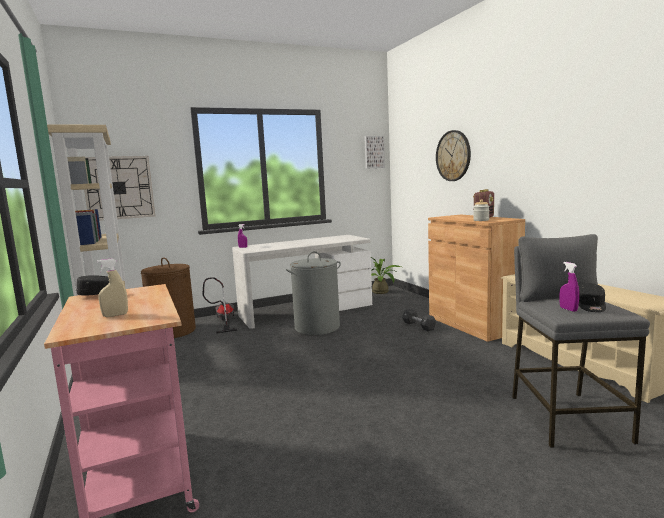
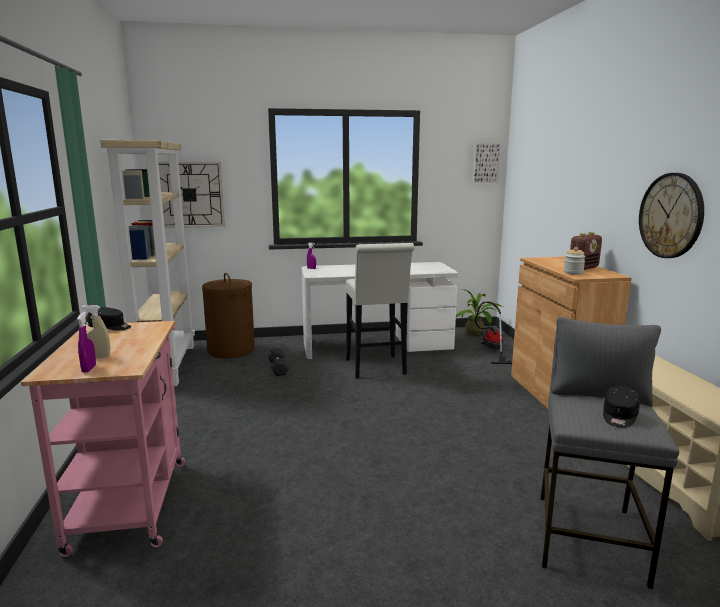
camera: 15 degrees right, 5 degrees up
vacuum cleaner [203,277,238,333] -> vacuum cleaner moved to [475,301,512,364]
grey laundry basket [286,251,341,335] -> white stool [346,243,414,379]
black dumbbell [402,309,437,332] -> black dumbbell moved to [268,348,290,376]
wall clock [436,130,471,181] -> wall clock moved to [639,173,704,258]
purple spray bottle [559,262,579,312] -> purple spray bottle moved to [77,312,96,373]

